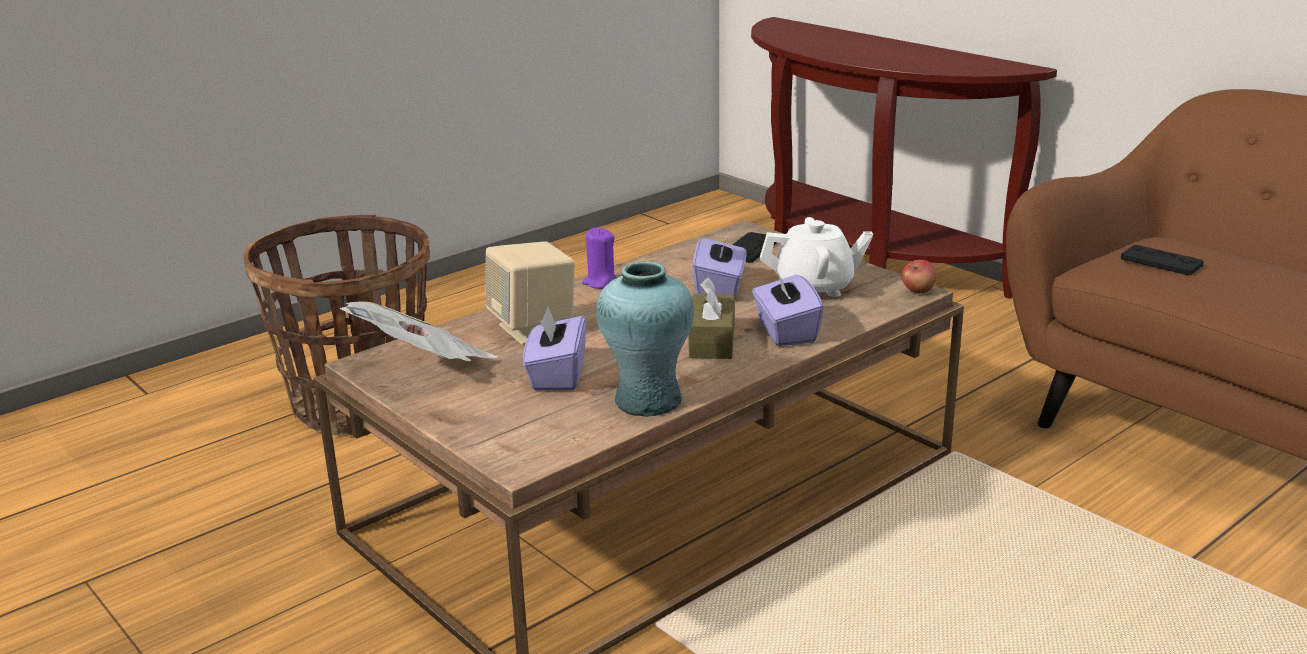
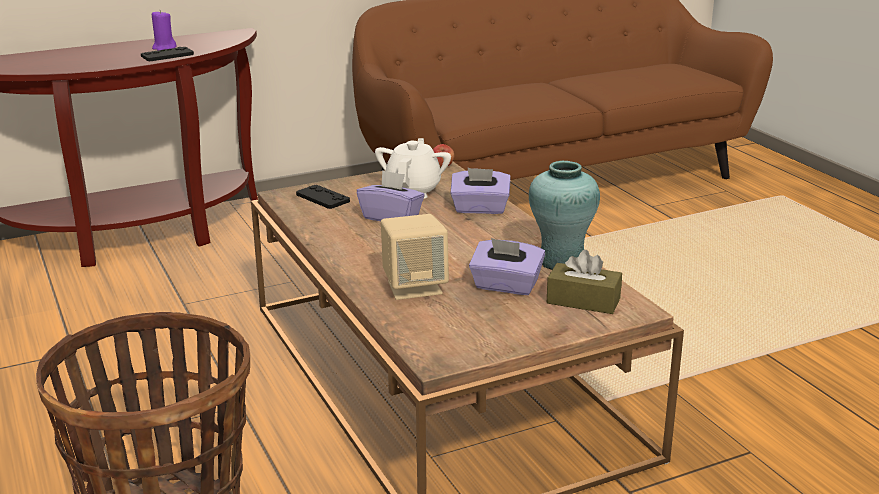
camera: 75 degrees left, 0 degrees up
newspaper [339,301,498,361] -> none
purple candle [582,227,618,289] -> purple candle moved to [152,10,176,51]
brown tissue box [688,278,735,359] -> brown tissue box moved to [547,250,622,314]
black game controller [1121,245,1204,275] -> black game controller moved to [141,47,194,61]

